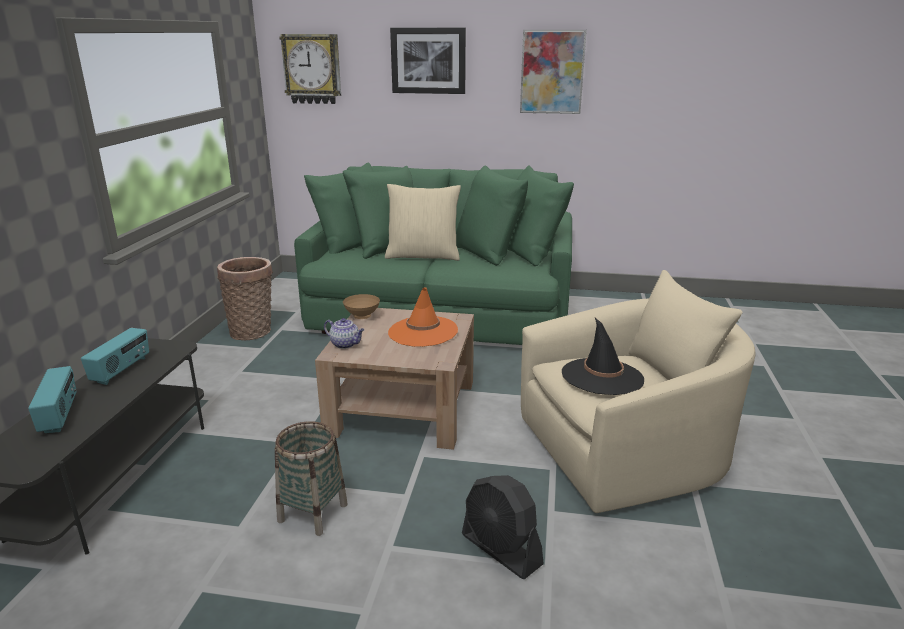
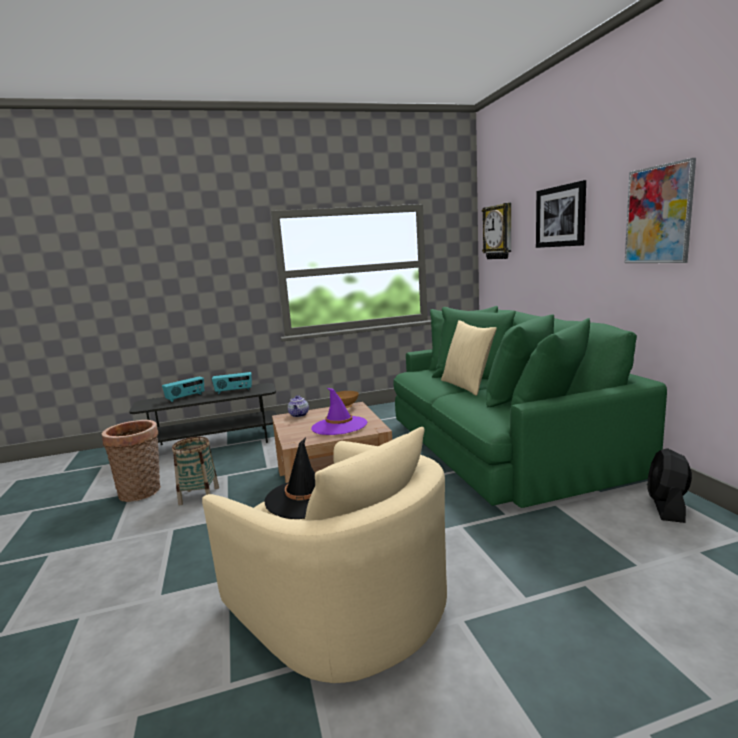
camera: 65 degrees right, 10 degrees down
basket [217,257,273,341] -> basket moved to [102,420,161,502]
orange hat [388,287,458,347] -> purple hat [311,388,367,435]
black fan [462,475,544,579] -> black fan moved to [647,448,692,523]

